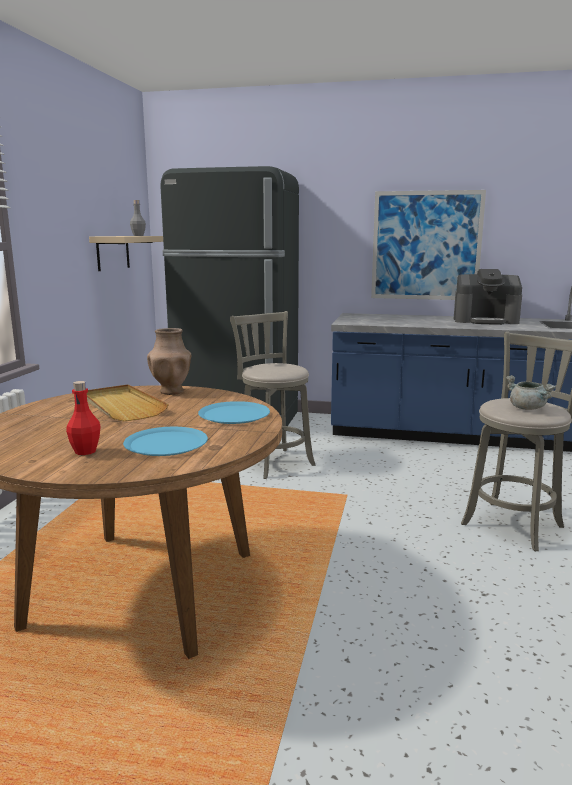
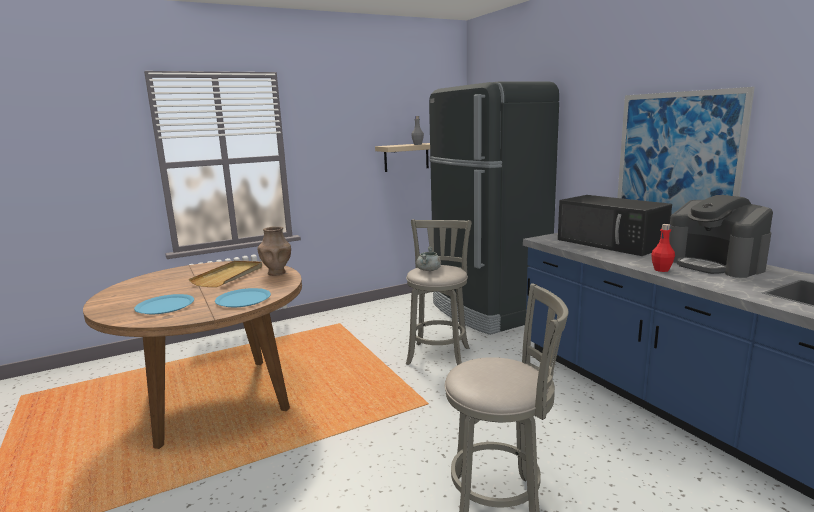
camera: 50 degrees right, 0 degrees up
red bottle [66,381,101,455] -> red bottle moved to [651,224,675,272]
grey cooking pot [506,375,556,410] -> grey cooking pot moved to [416,246,441,271]
none -> black microwave [558,195,672,256]

